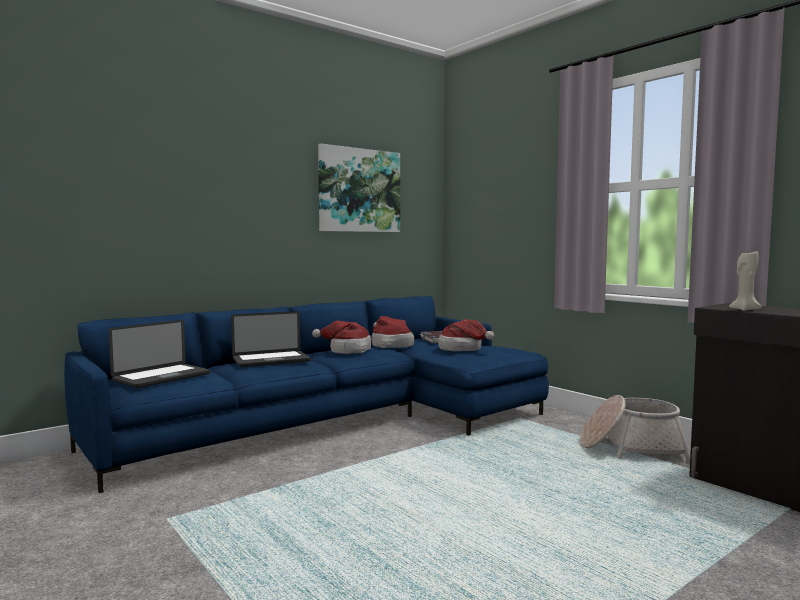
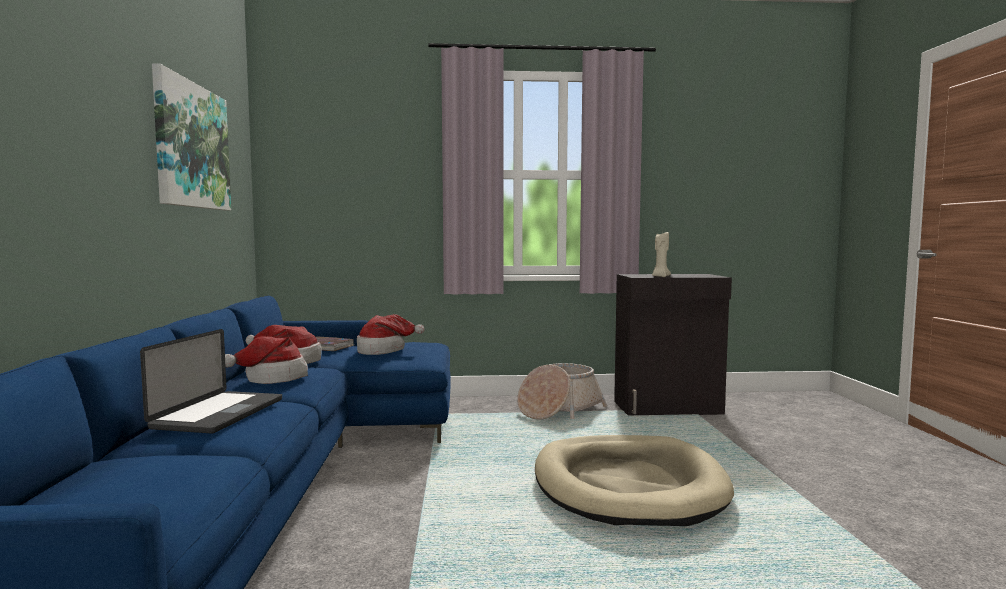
camera: 55 degrees left, 0 degrees up
laptop [109,320,210,388] -> none
none -> beige dog bed [535,435,734,526]

